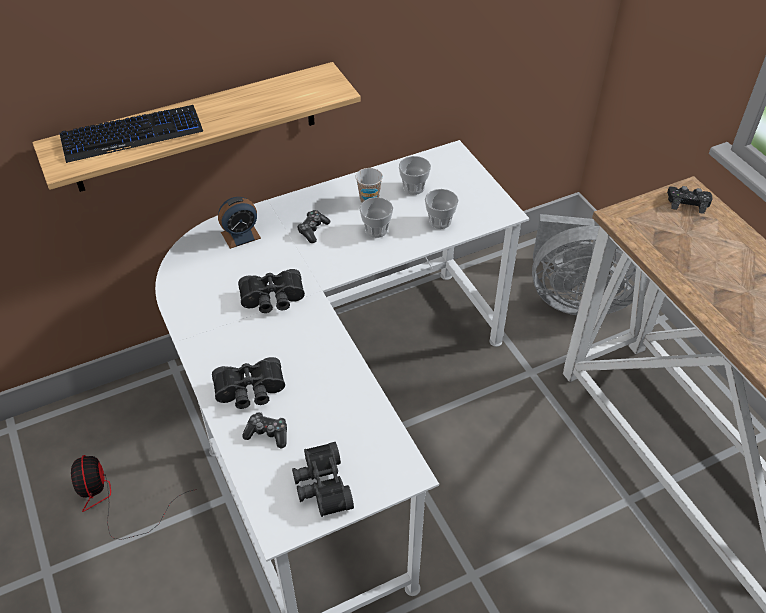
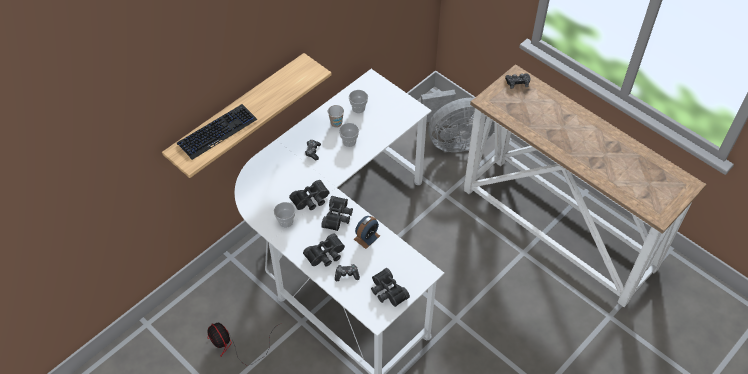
camera: 20 degrees left, 5 degrees up
alarm clock [218,197,261,249] -> alarm clock moved to [354,216,380,249]
cup [425,189,458,229] -> cup moved to [274,202,295,228]
none -> black binoculars [321,196,353,231]

